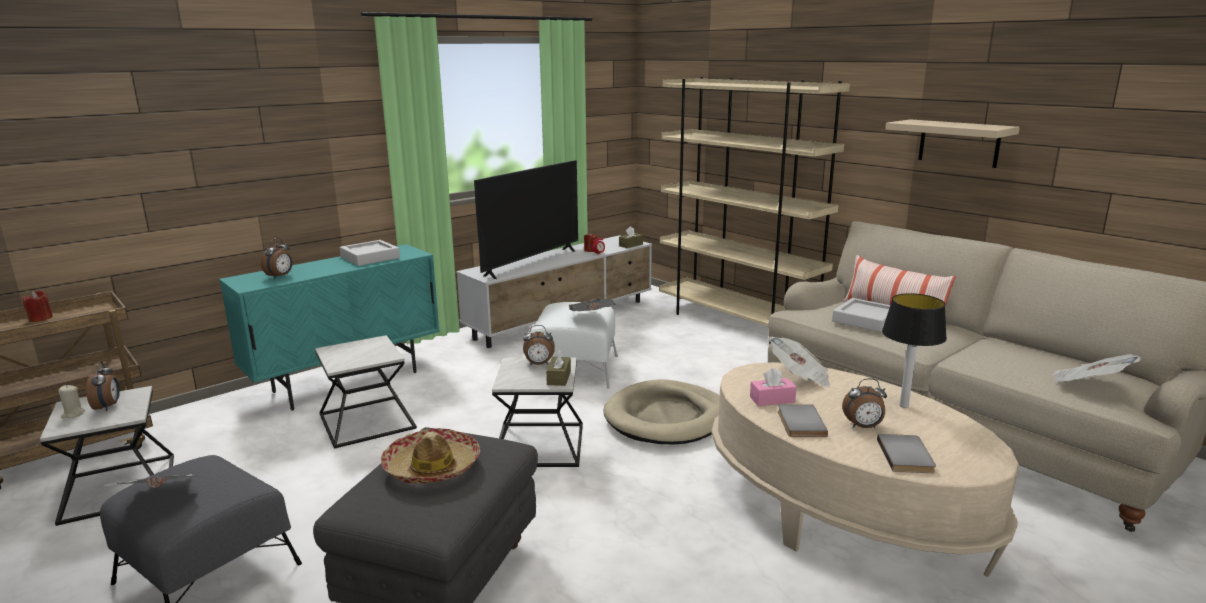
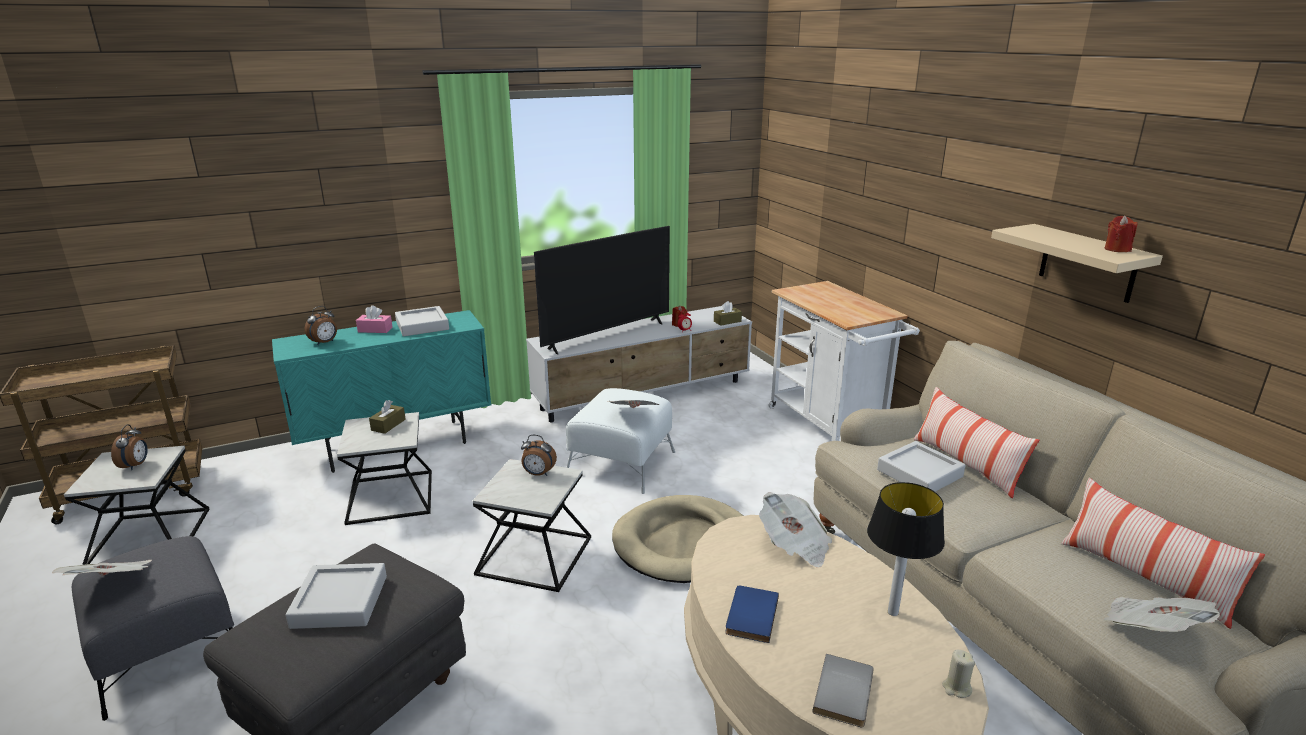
camera: 15 degrees right, 5 degrees up
red candle [23,291,53,322] -> red candle moved to [1105,215,1137,252]
beige candle [58,385,85,418] -> beige candle moved to [942,650,975,698]
hat [381,428,480,484] -> grey tray [285,563,387,629]
brown tissue box [546,350,571,386] -> brown tissue box moved to [369,400,406,434]
beige bookcase [659,77,850,345] -> white cart [768,281,920,441]
pink tissue box [750,368,797,406] -> pink tissue box moved to [356,305,393,333]
grey book [778,404,828,437] -> blue book [725,585,779,643]
alarm clock [842,378,887,428] -> none
none -> pillow [1061,478,1265,629]

